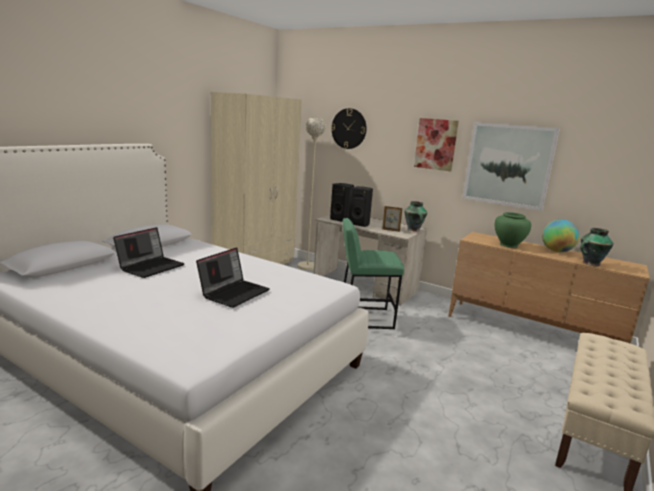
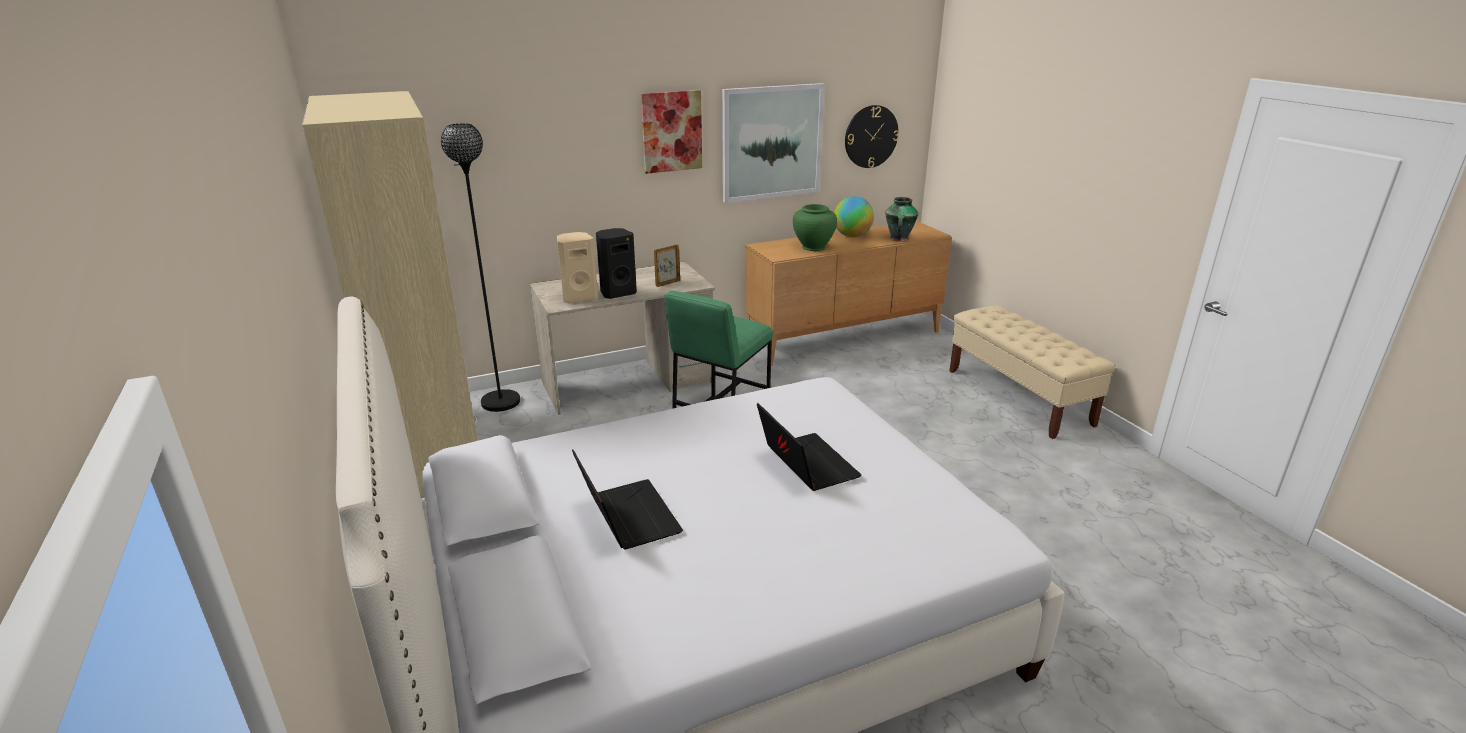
camera: 55 degrees left, 10 degrees up
beige floor lamp [297,118,326,270] -> black floor lamp [441,123,520,412]
black speaker [330,183,354,222] -> beige speaker [557,232,598,303]
wall clock [331,108,367,149] -> wall clock moved to [845,105,899,168]
vase [404,201,427,232] -> none

